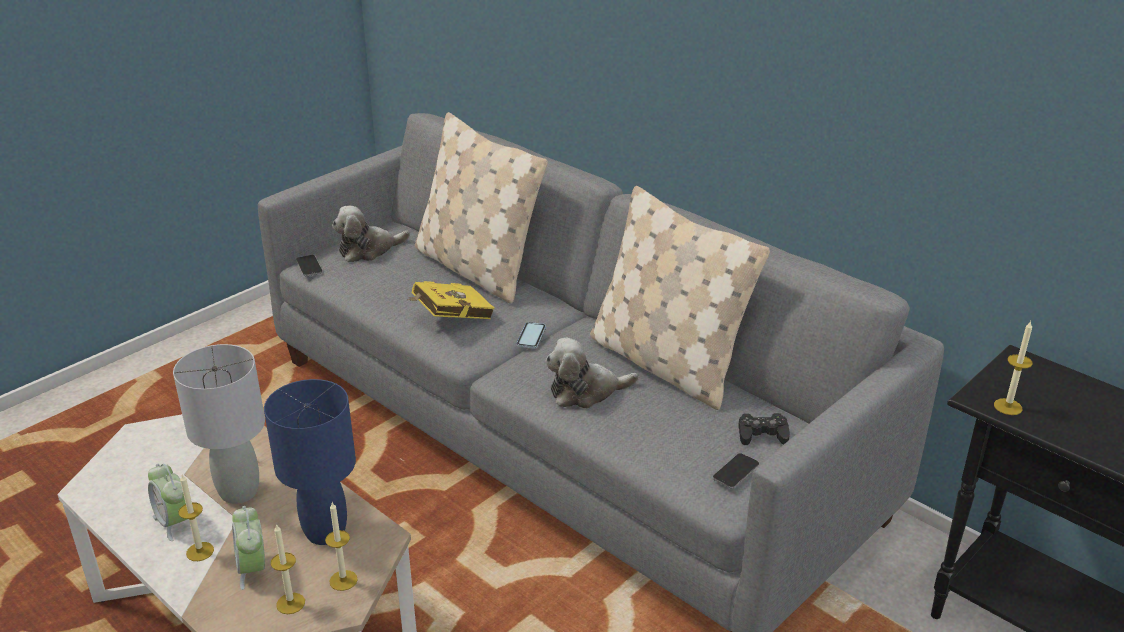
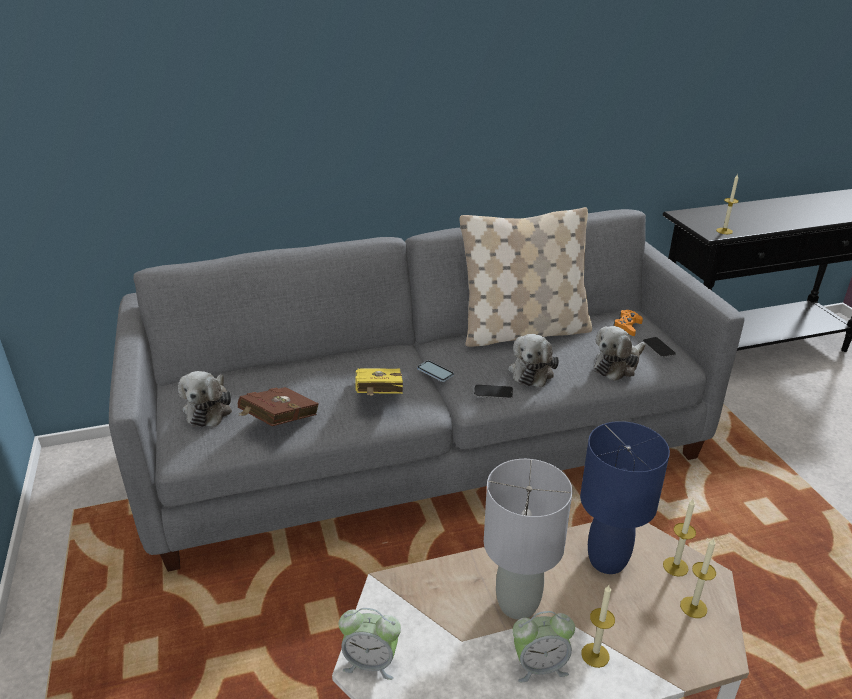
camera: 60 degrees left, 0 degrees up
alarm clock [232,506,265,590] -> alarm clock moved to [338,608,401,680]
phone [296,255,323,276] -> phone moved to [474,385,513,399]
beige pillow [415,112,548,304] -> none
black game controller [738,413,790,445] -> orange game controller [613,310,643,336]
none -> brown book [238,387,319,426]
none -> plush toy [594,326,646,381]

